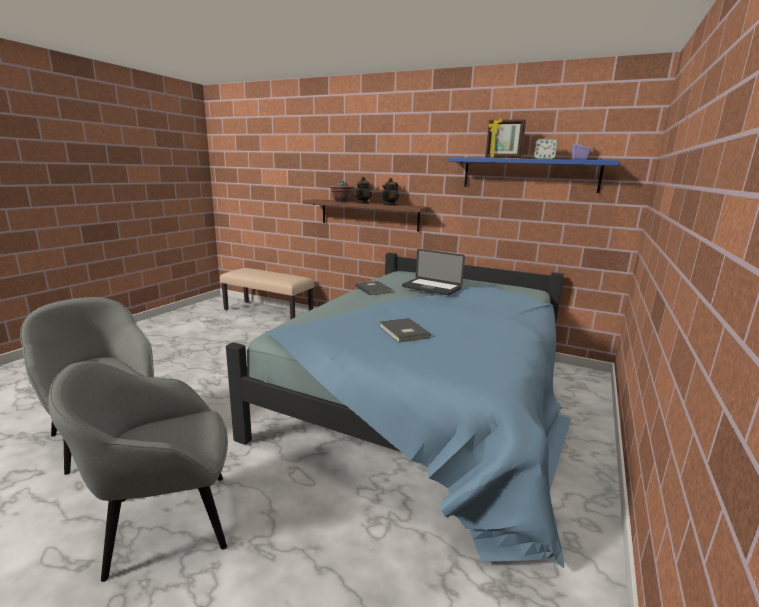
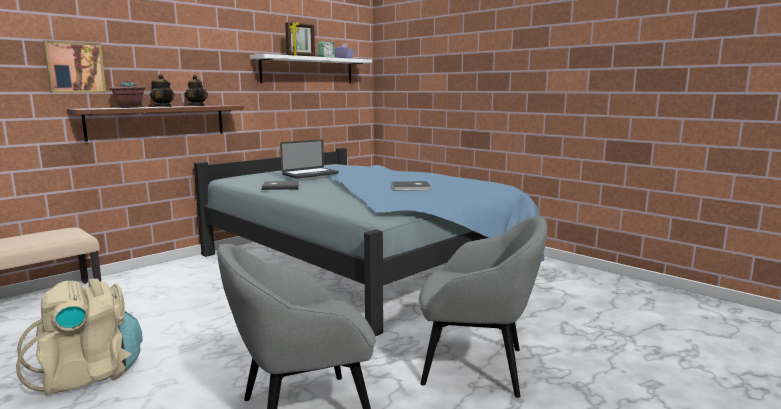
camera: 70 degrees left, 5 degrees down
grey armchair [48,362,228,582] -> grey armchair turned 75 degrees counterclockwise [419,216,547,398]
blue shelf [449,157,619,193] -> white shelf [250,54,372,84]
none -> beige backpack [16,279,142,396]
none -> picture [43,40,106,93]

